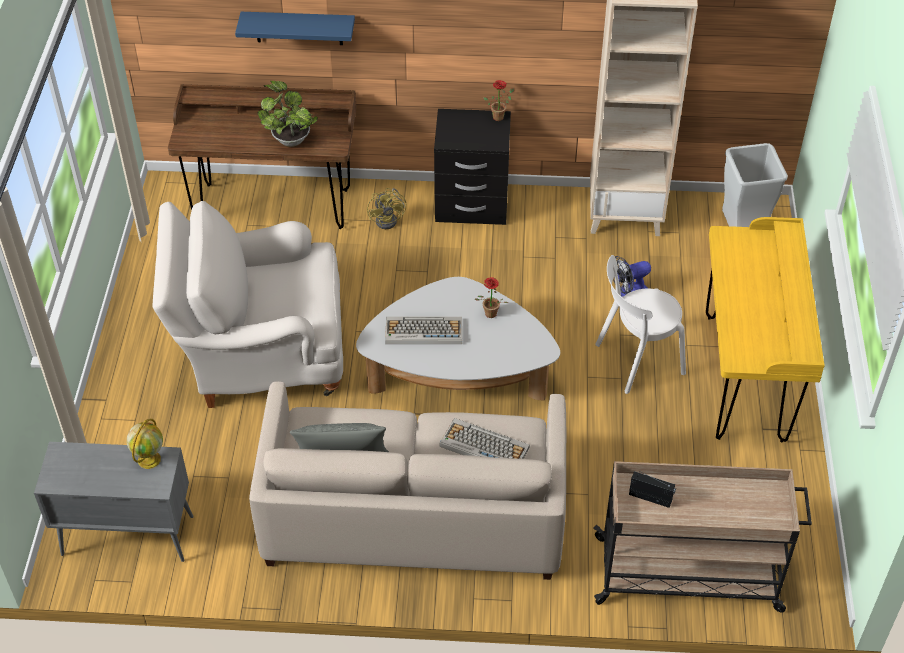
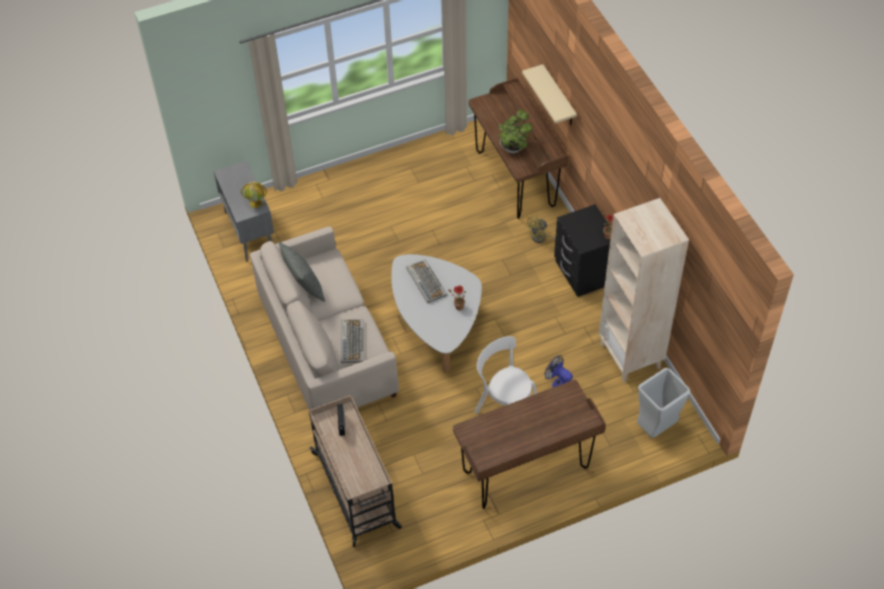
camera: 65 degrees right, 5 degrees up
white armchair [153,201,343,408] -> none
blue shelf [235,12,355,45] -> beige shelf [522,64,577,125]
yellow desk [706,217,825,442] -> brown desk [453,380,606,509]

